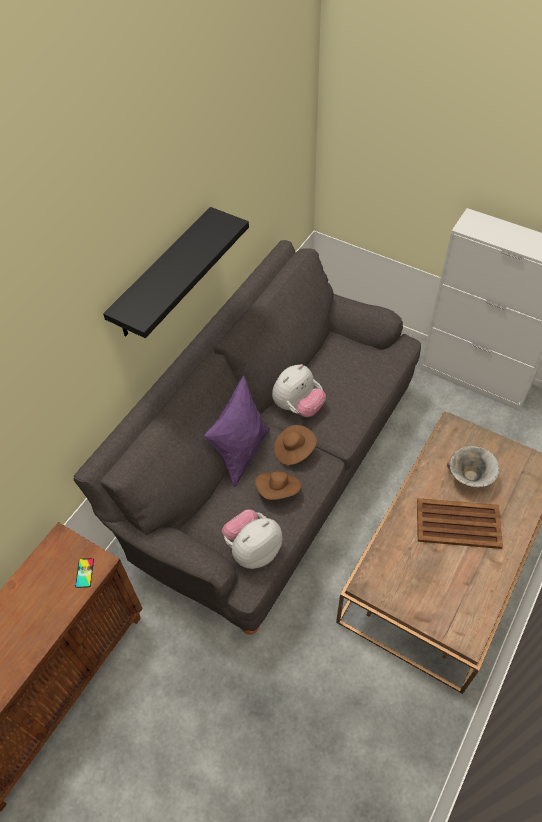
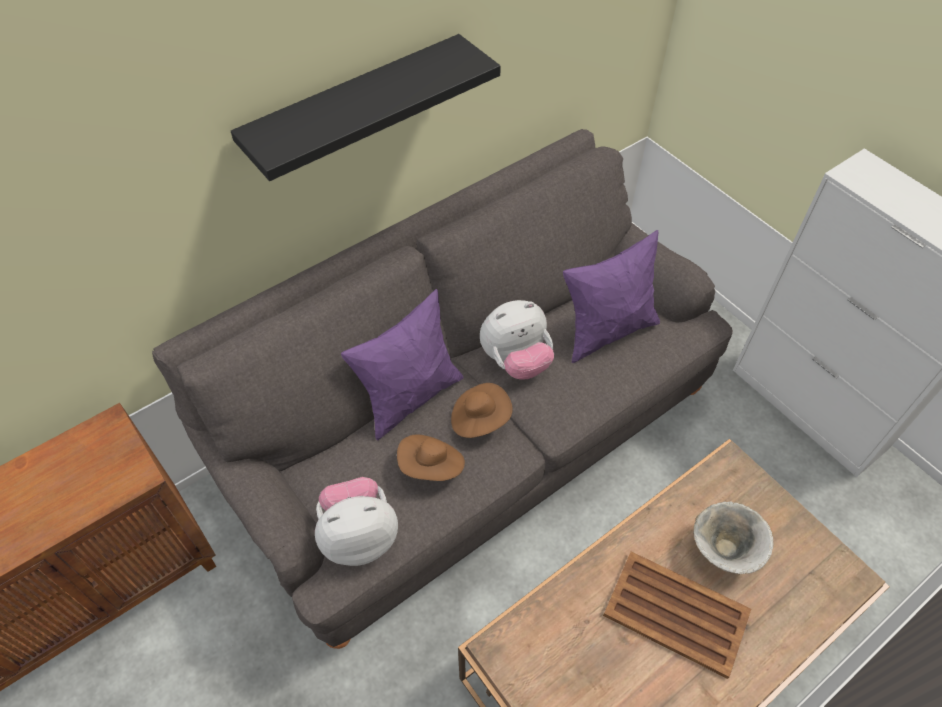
camera: 20 degrees right, 0 degrees up
phone [75,558,94,588] -> none
none -> purple pillow [563,230,660,363]

